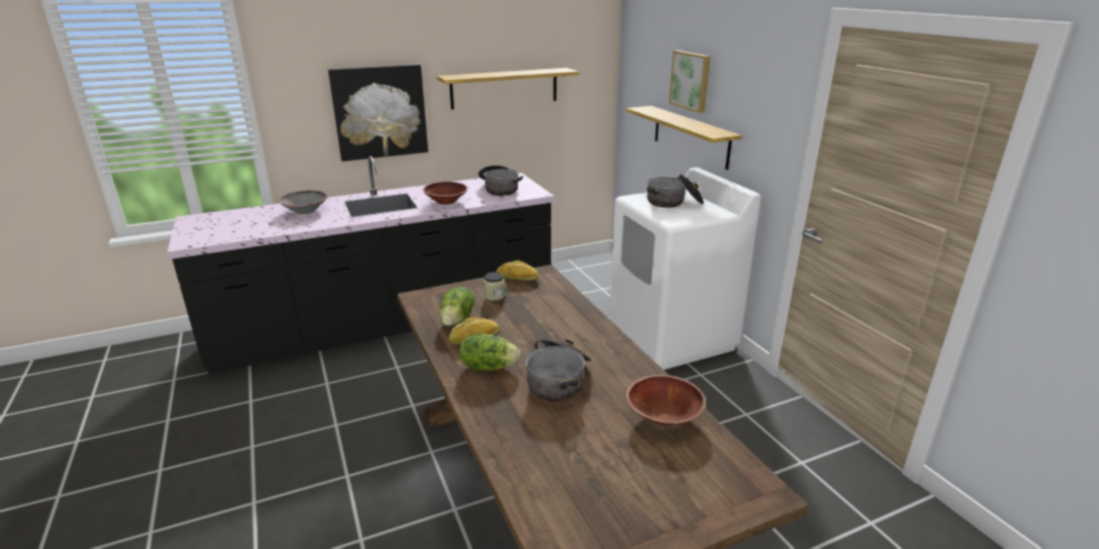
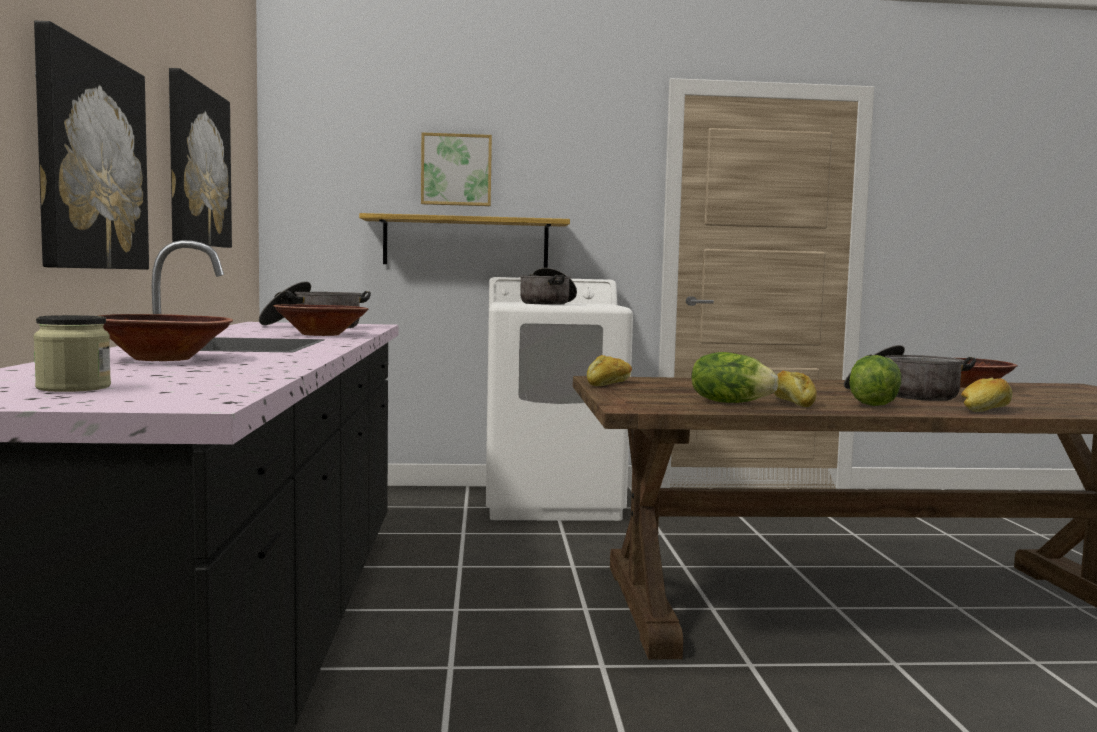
camera: 70 degrees left, 20 degrees down
grey bowl [278,190,328,214] -> brown bowl [98,314,233,361]
shelf [437,68,579,110] -> picture [169,68,232,248]
jar [483,272,505,301] -> jar moved to [33,315,111,392]
none -> bread [961,378,1012,412]

